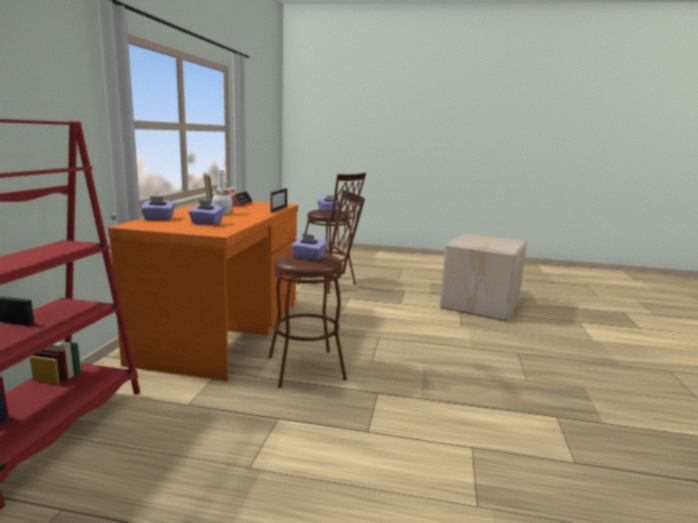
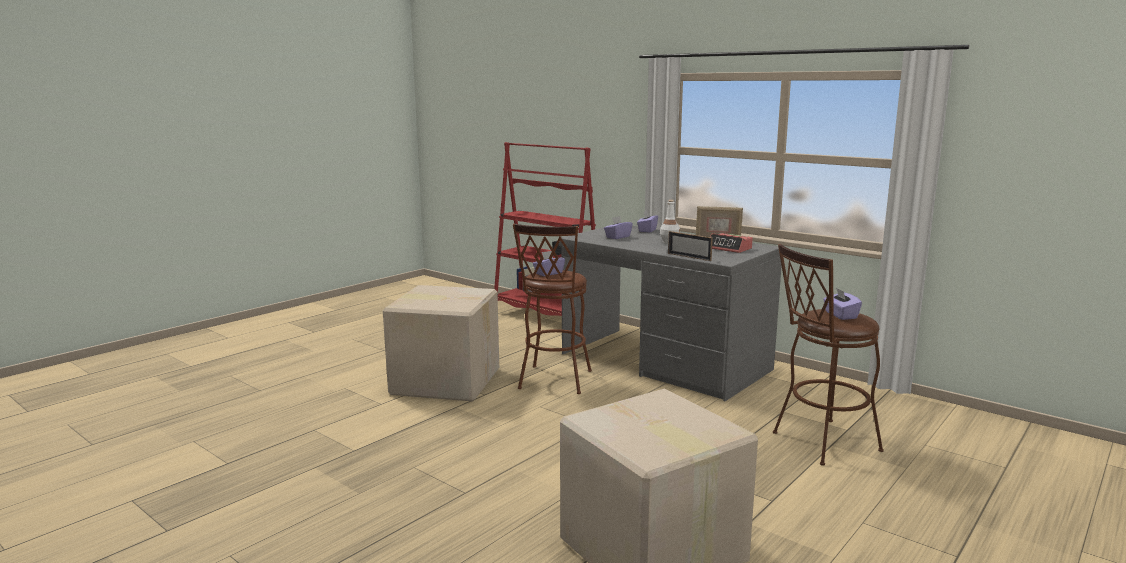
camera: 120 degrees right, 0 degrees up
orange desk [108,202,298,381] -> grey desk [559,226,782,402]
none -> cardboard box [383,285,499,402]

